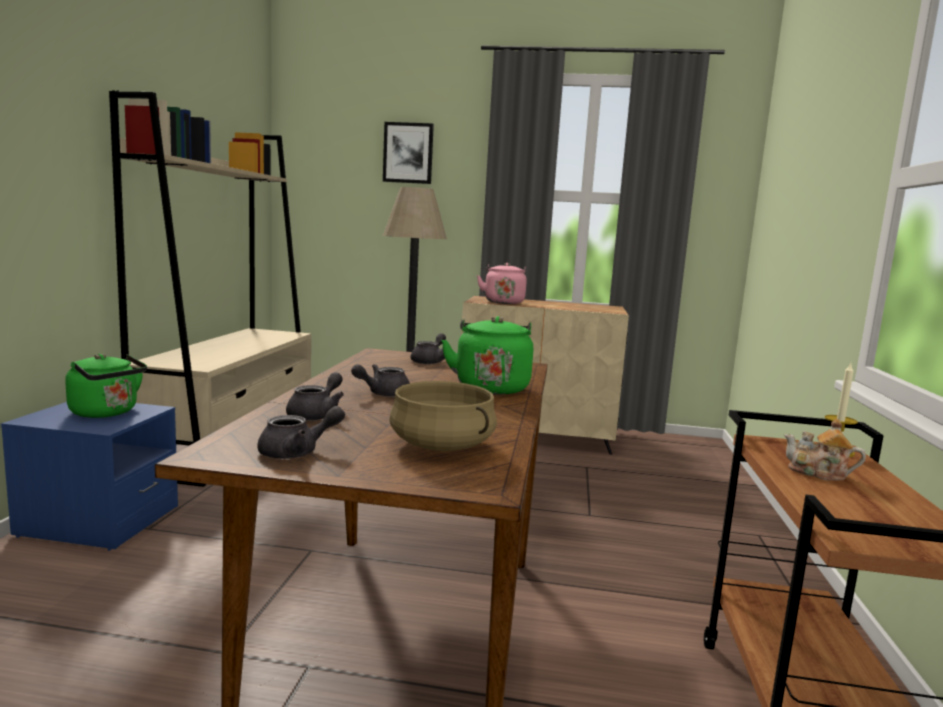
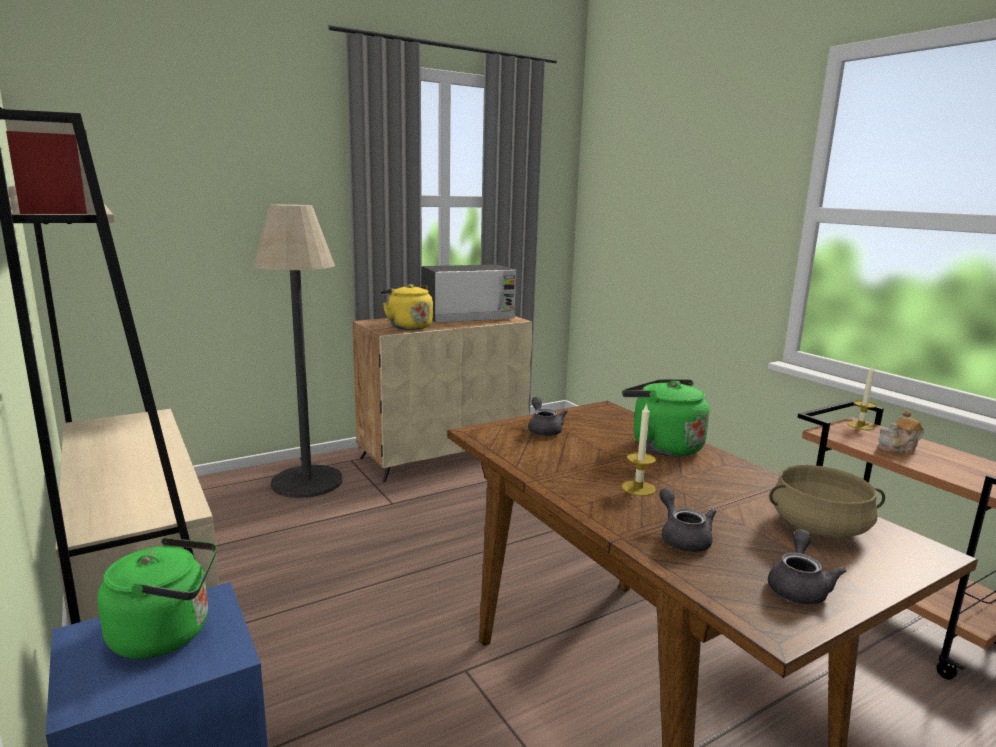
camera: 40 degrees left, 5 degrees up
grey teapot [351,364,410,397] -> candle [622,403,656,496]
picture [383,122,434,184] -> none
pink kettle [477,263,527,304] -> yellow kettle [380,284,433,330]
none -> microwave [421,264,516,323]

